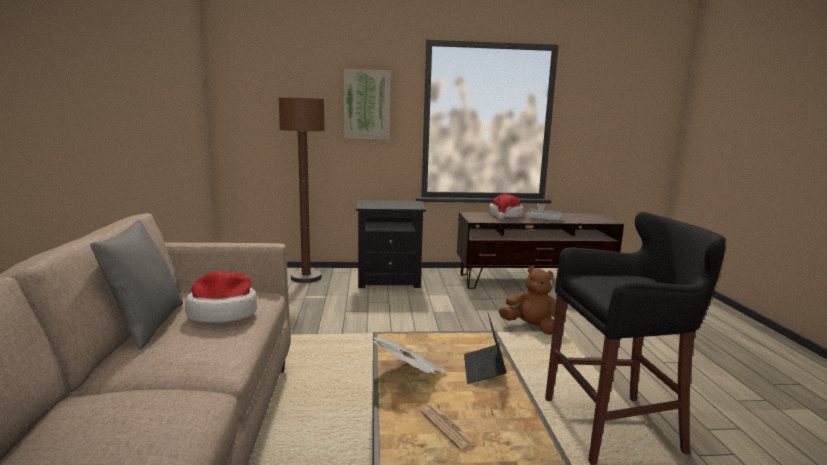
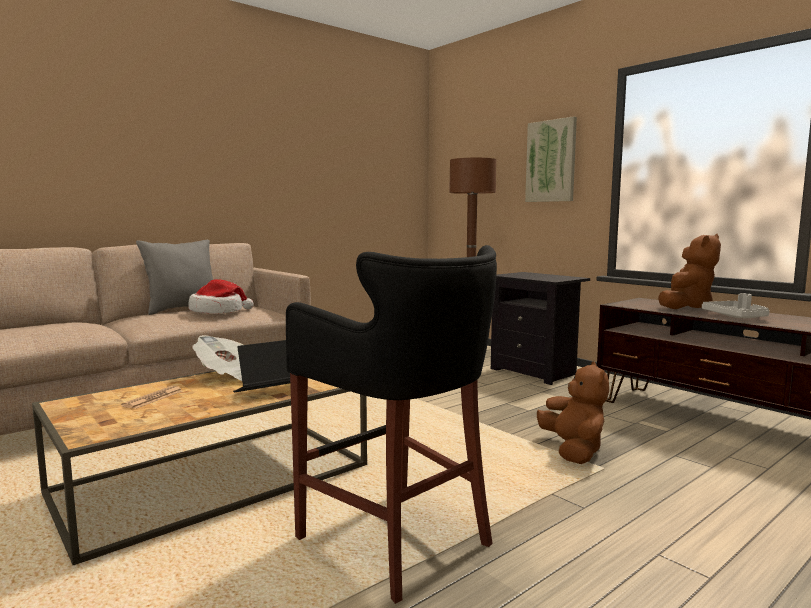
camera: 55 degrees right, 5 degrees down
hat [489,194,524,220] -> brown plush toy [658,234,721,309]

